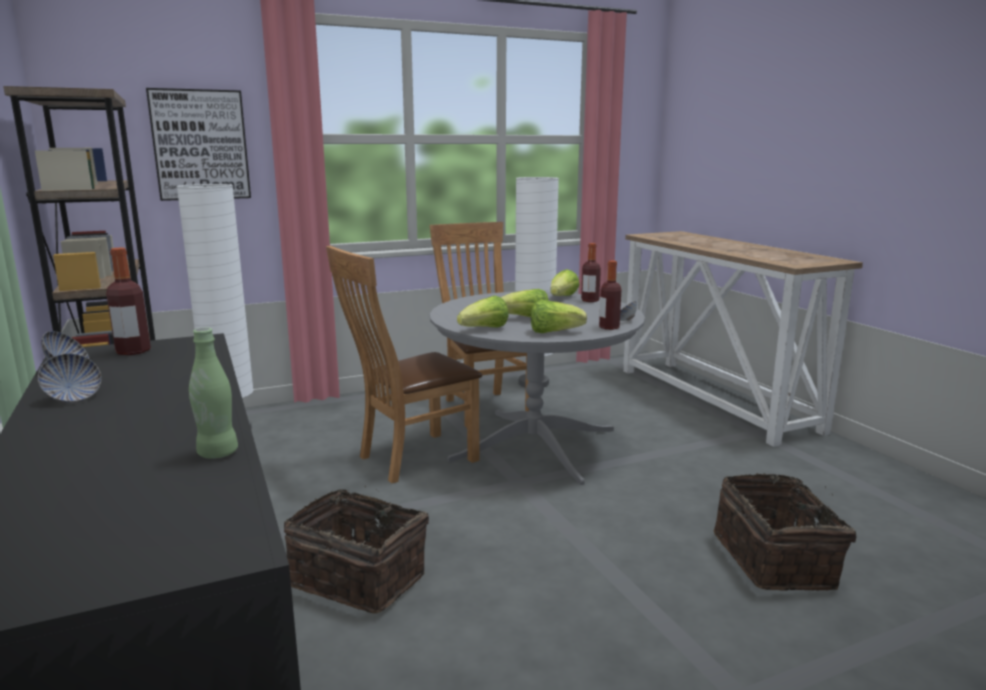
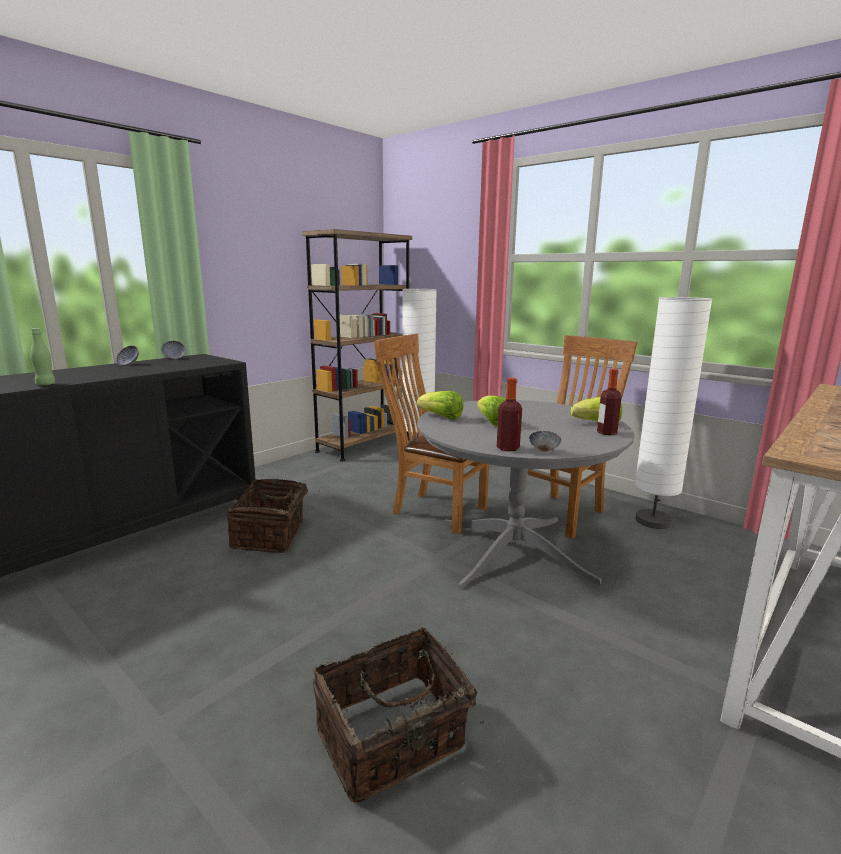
camera: 65 degrees right, 0 degrees up
bottle [106,248,151,355] -> none
picture [146,88,251,201] -> none
lettuce [531,300,587,333] -> none

